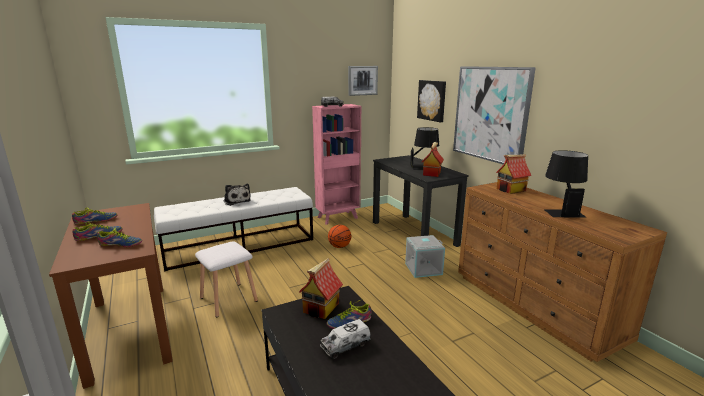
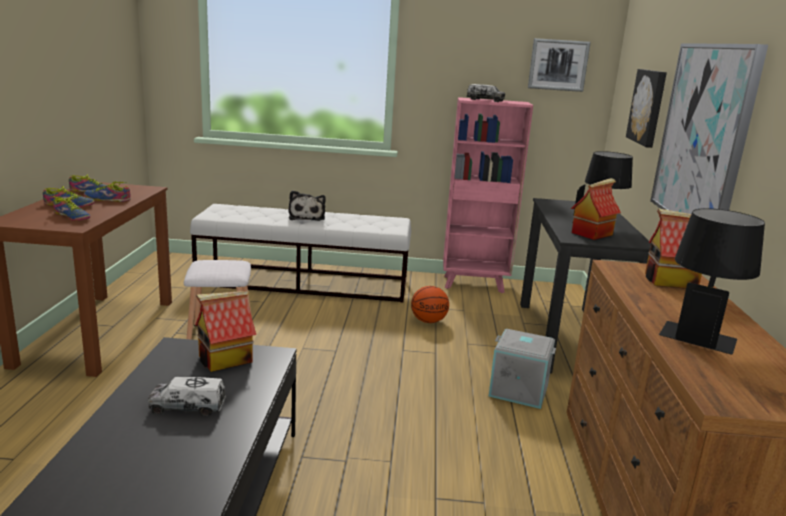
camera: 30 degrees right, 0 degrees up
shoe [327,299,371,329] -> shoe moved to [84,181,131,202]

